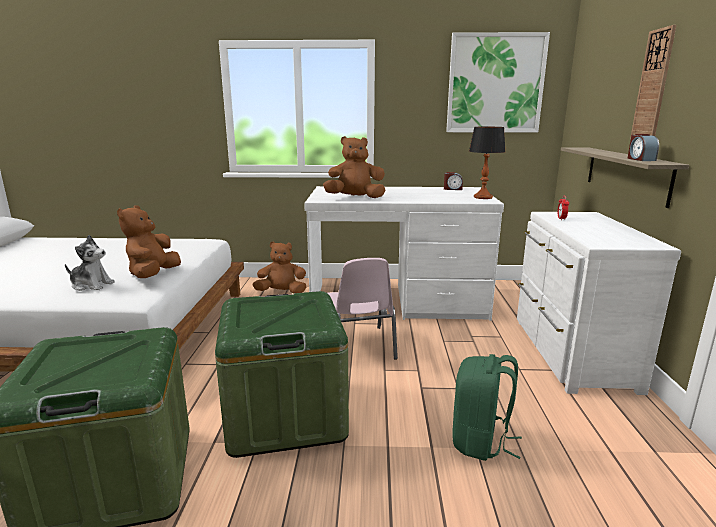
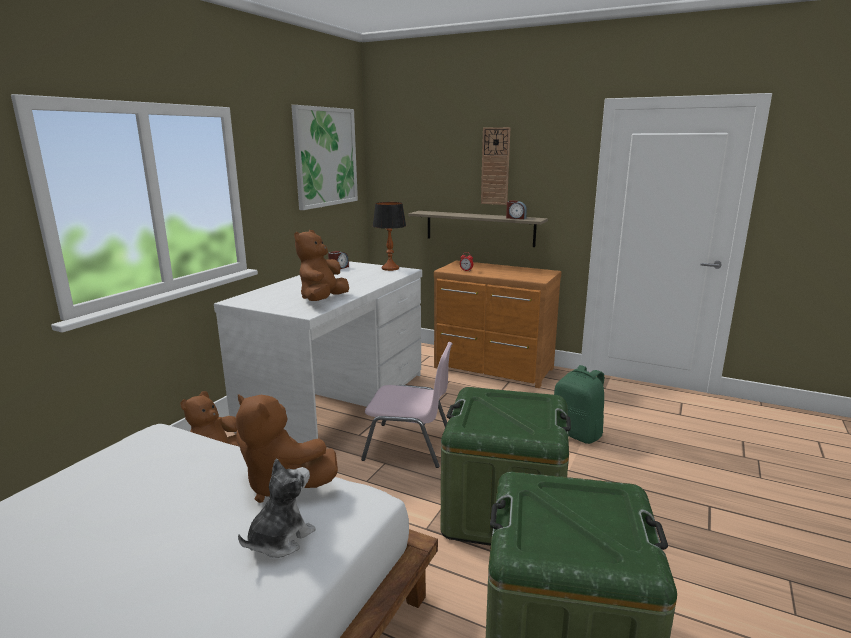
camera: 65 degrees left, 0 degrees up
white dresser [517,212,681,395] -> brown dresser [434,261,561,388]

